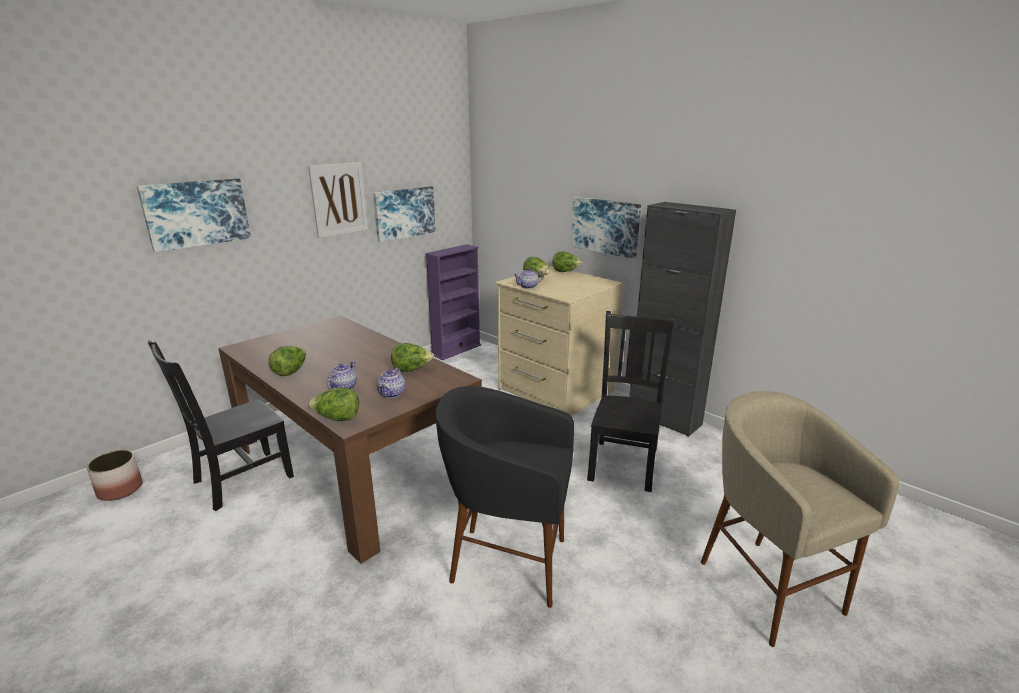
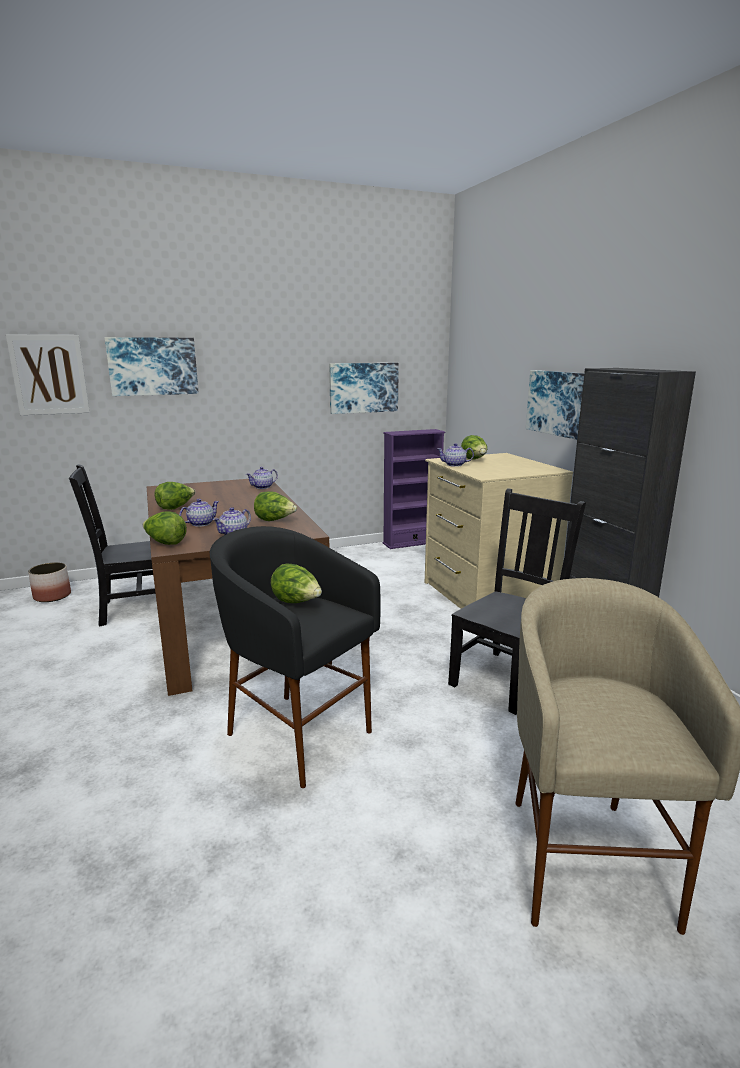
camera: 25 degrees right, 5 degrees down
picture [308,162,368,238] -> picture moved to [6,335,90,415]
lettuce [553,252,583,272] -> lettuce moved to [271,564,322,603]
none -> teapot [246,467,278,489]

